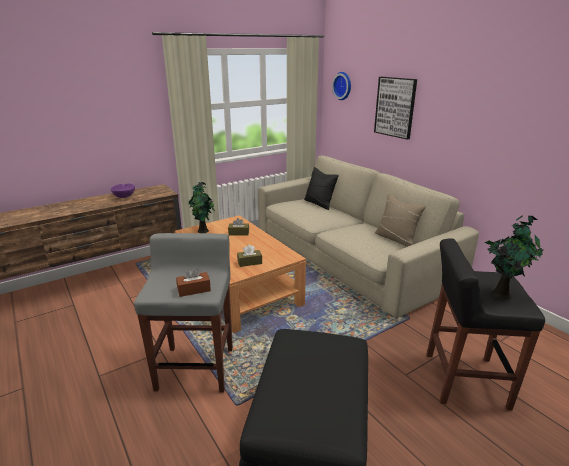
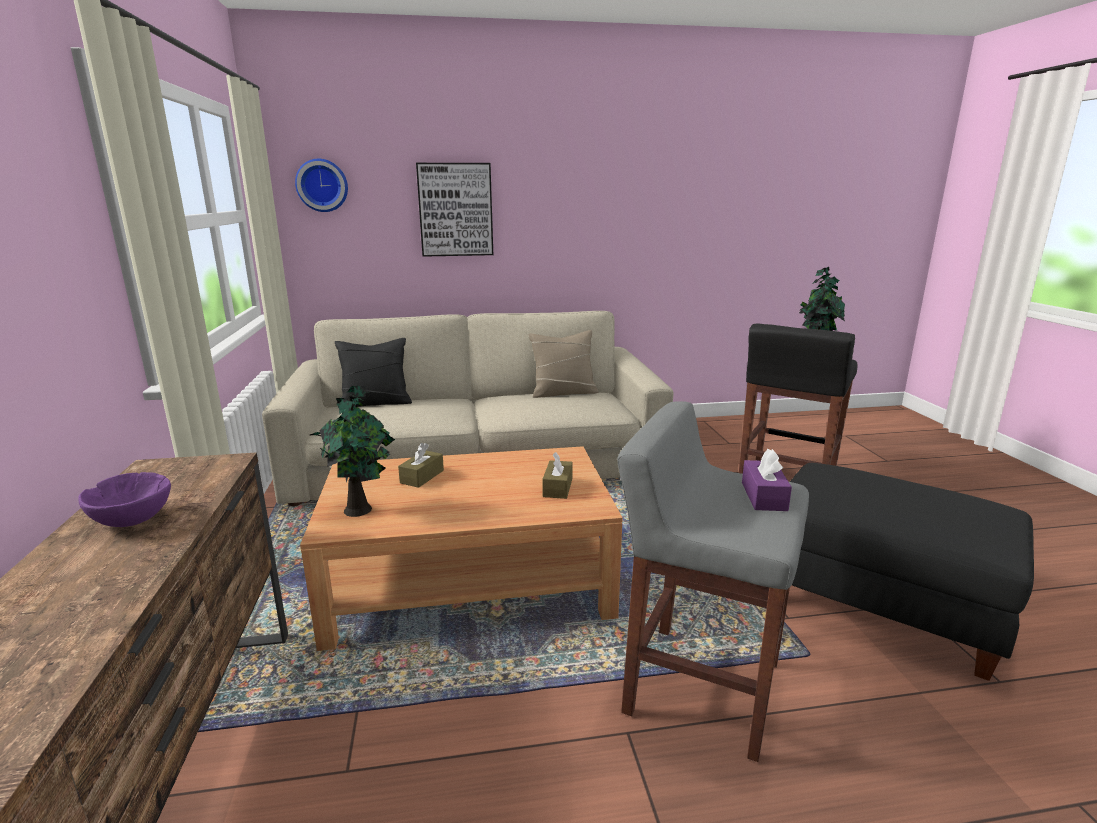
camera: 65 degrees left, 5 degrees down
brown tissue box [176,268,211,297] -> purple tissue box [742,449,792,511]

